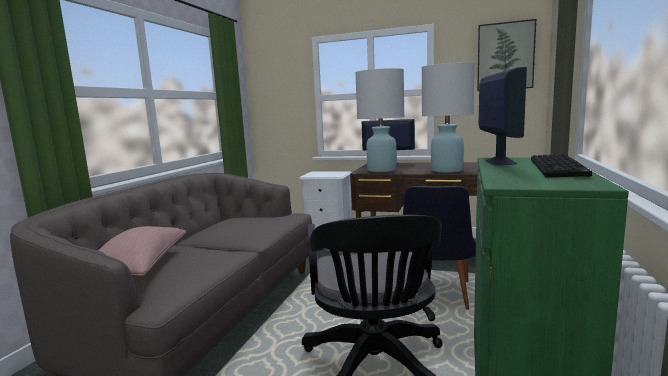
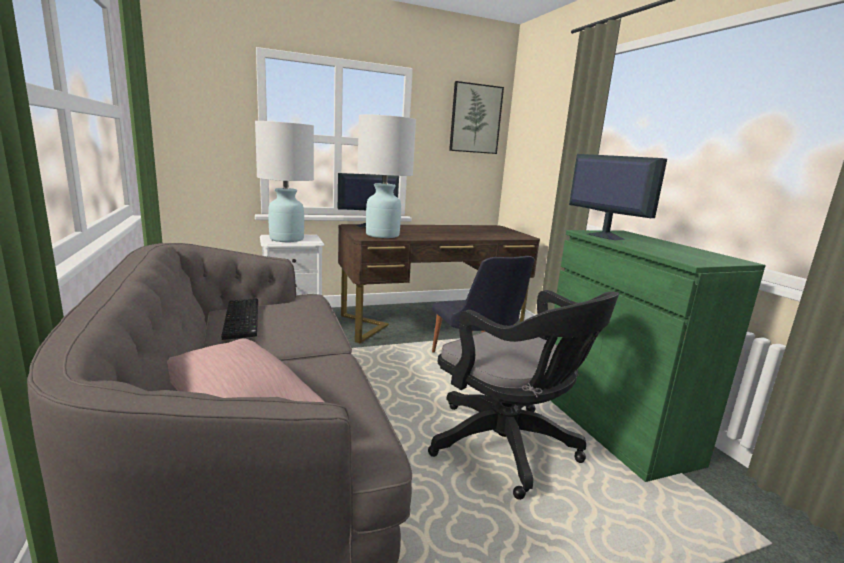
camera: 40 degrees left, 5 degrees up
white table lamp [422,62,475,173] -> white table lamp moved to [255,121,314,242]
keyboard [531,154,592,177] -> keyboard moved to [221,298,258,340]

